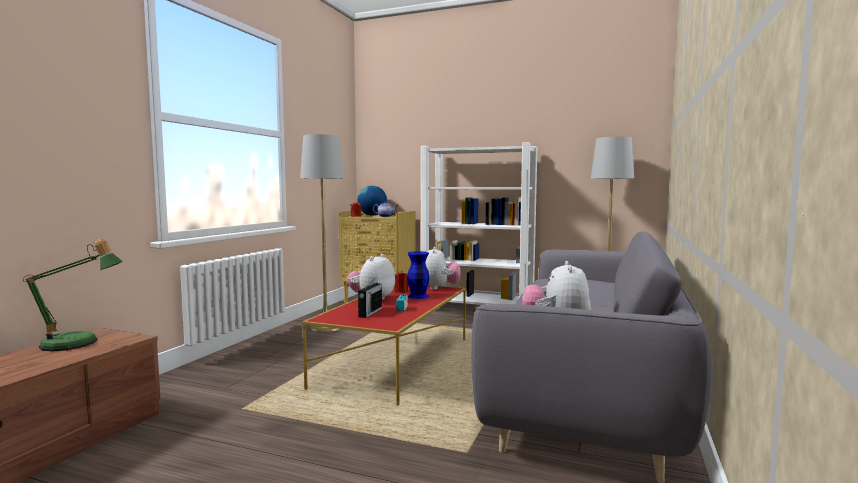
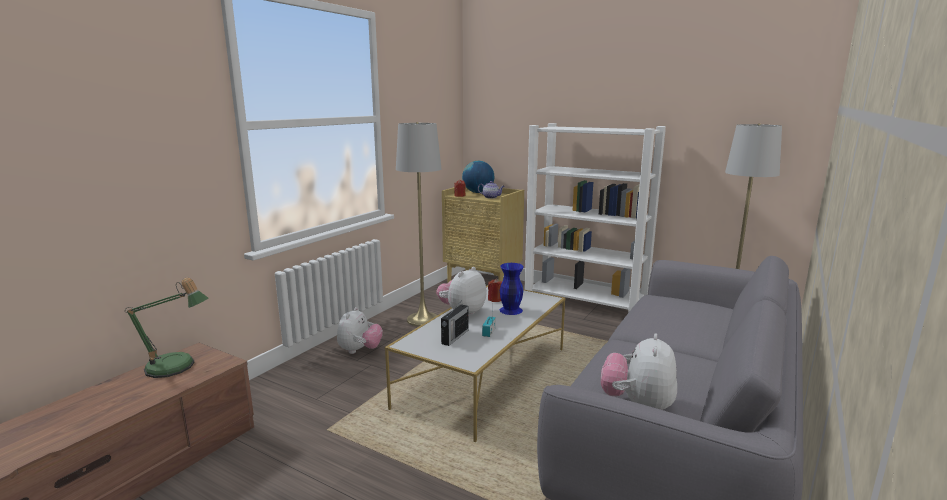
camera: 10 degrees right, 10 degrees up
red coffee table [302,285,466,406] -> white coffee table [385,285,565,442]
plush toy [426,247,461,290] -> plush toy moved to [337,307,383,354]

